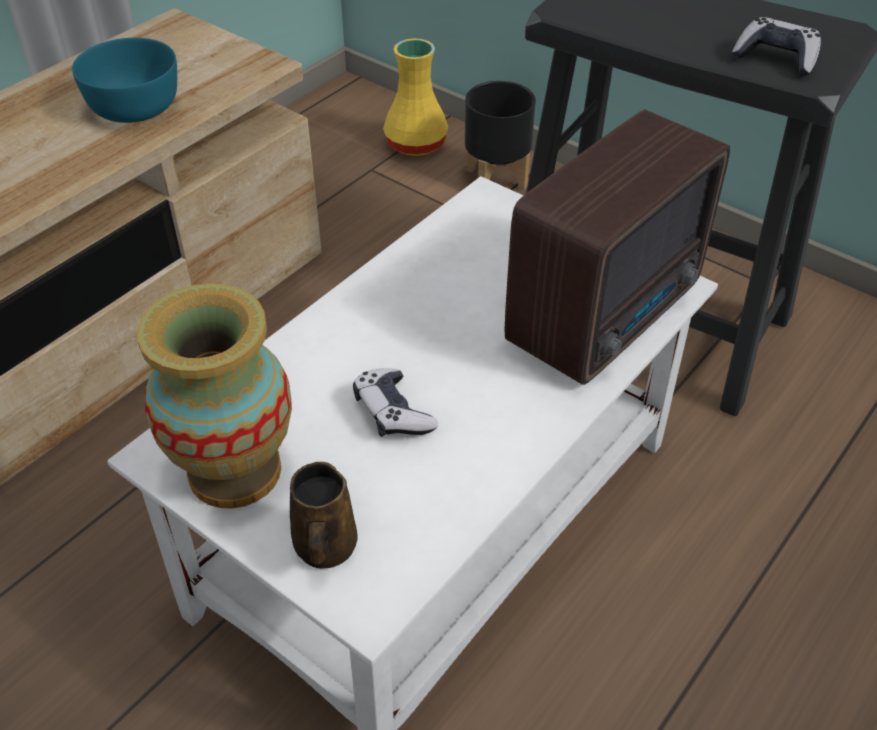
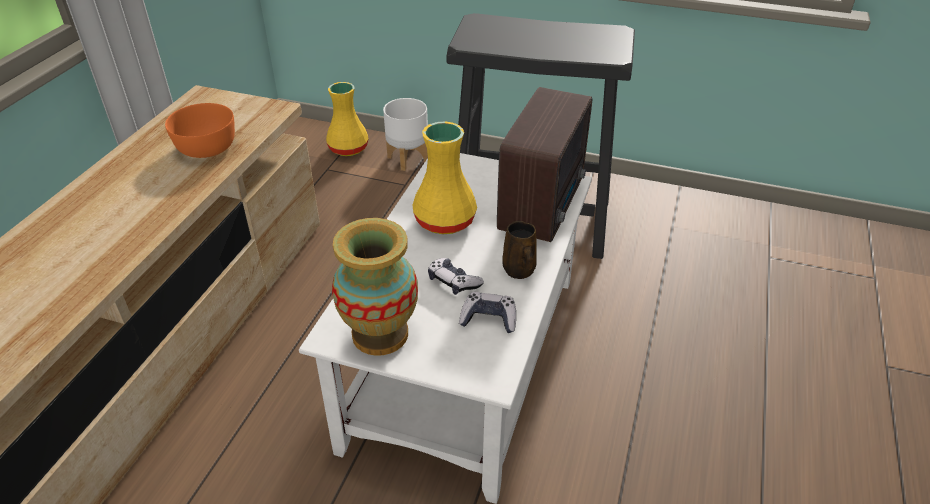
camera: 20 degrees left, 5 degrees down
turquoise bowl [72,38,177,123] -> orange bowl [165,103,235,158]
brown mug [290,462,358,569] -> brown mug moved to [502,221,537,279]
black planter [465,81,536,190] -> white planter [383,98,428,171]
game controller [732,17,821,76] -> game controller moved to [459,292,516,333]
none -> yellow vase [412,121,477,234]

